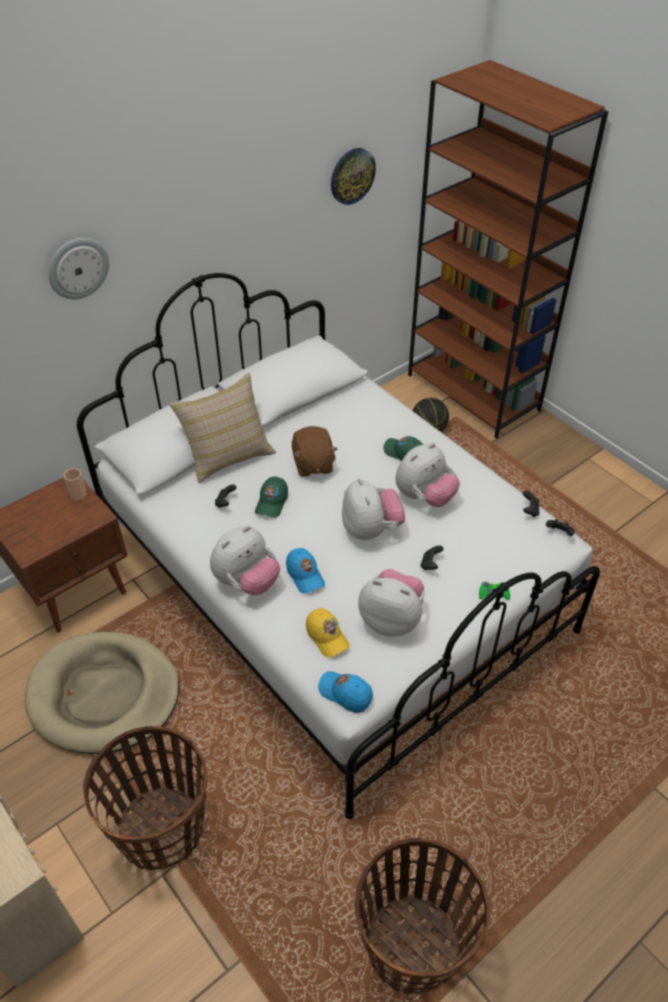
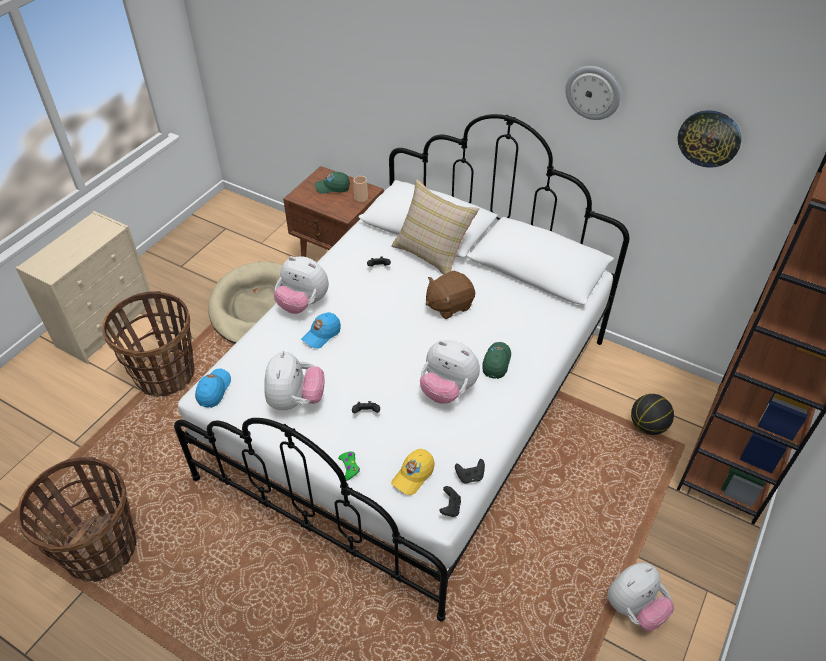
camera: 70 degrees right, 0 degrees up
wall clock [48,238,109,299] -> wall clock moved to [565,66,621,120]
green cap [255,476,288,518] -> green cap moved to [315,172,350,194]
yellow cap [306,608,350,658] -> yellow cap moved to [391,449,434,495]
plush toy [342,478,405,540] -> plush toy moved to [608,563,674,631]

